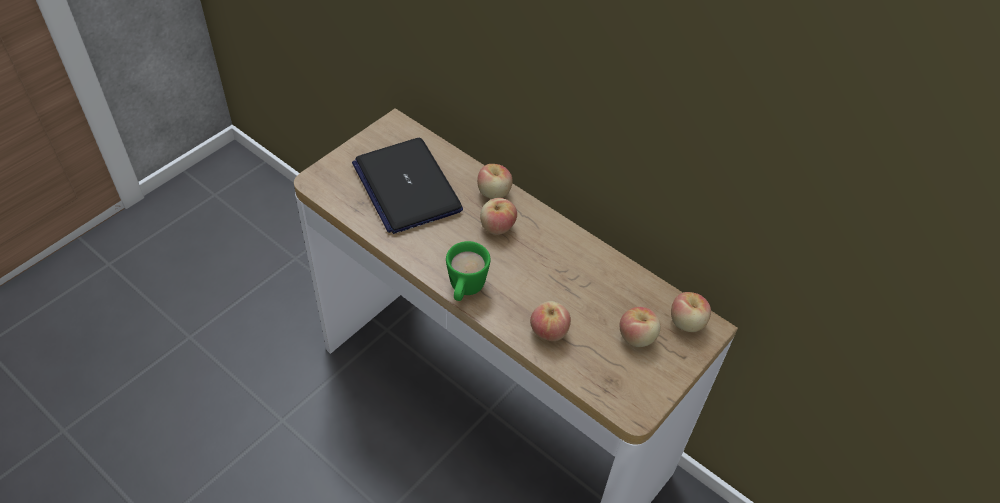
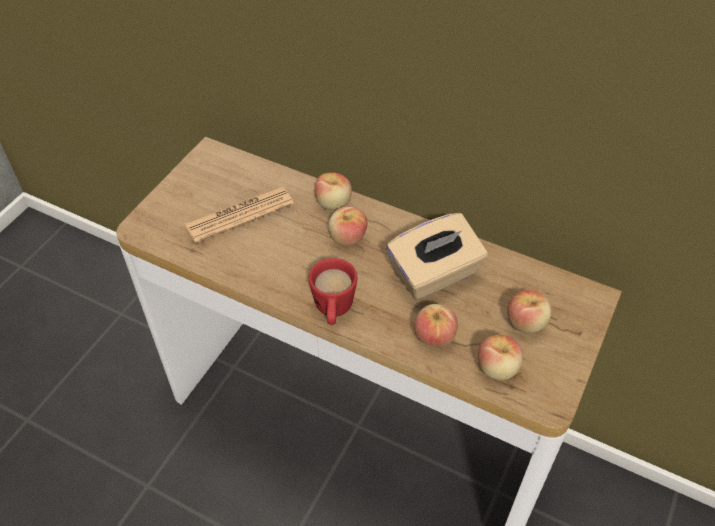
camera: 10 degrees left, 0 degrees up
laptop [352,138,463,234] -> newspaper [185,187,294,243]
green mug [446,241,490,301] -> red mug [309,258,357,325]
apple [671,292,711,332] -> apple moved to [478,335,523,380]
none -> beige tissue box [386,213,487,300]

